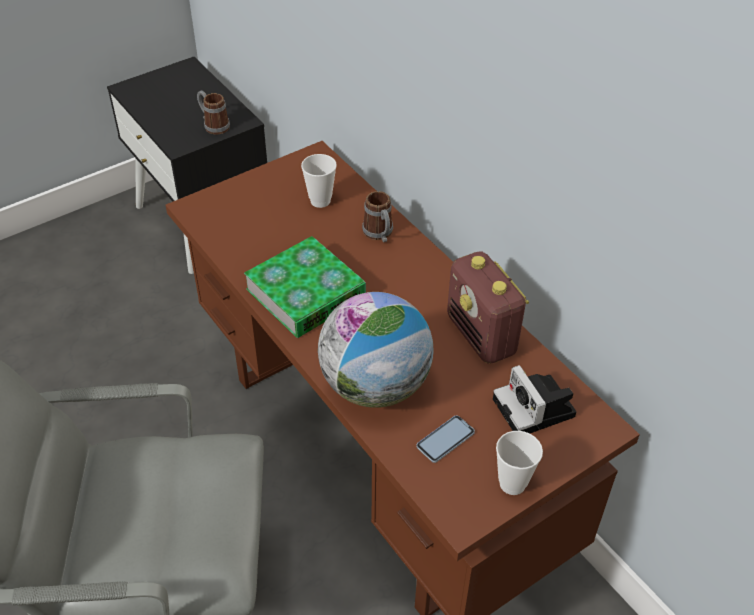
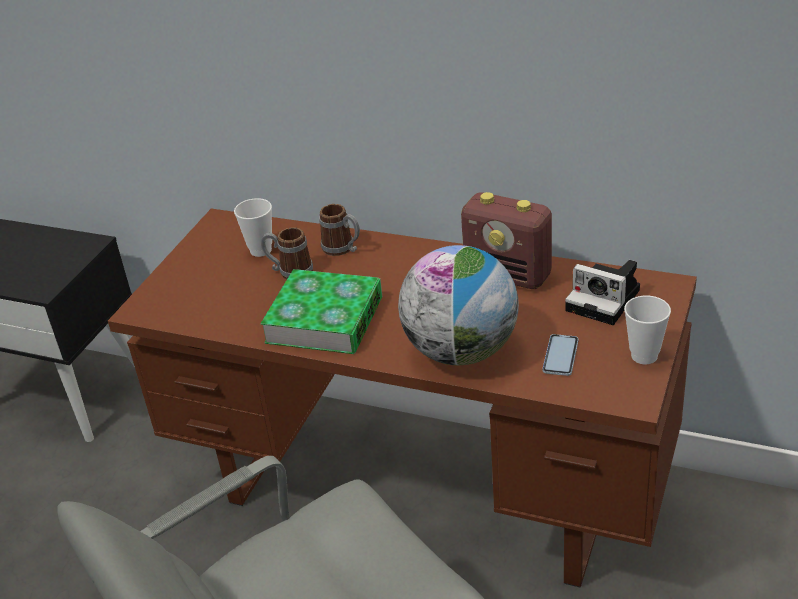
camera: 30 degrees left, 10 degrees down
mug [197,91,230,135] -> mug moved to [261,227,313,280]

